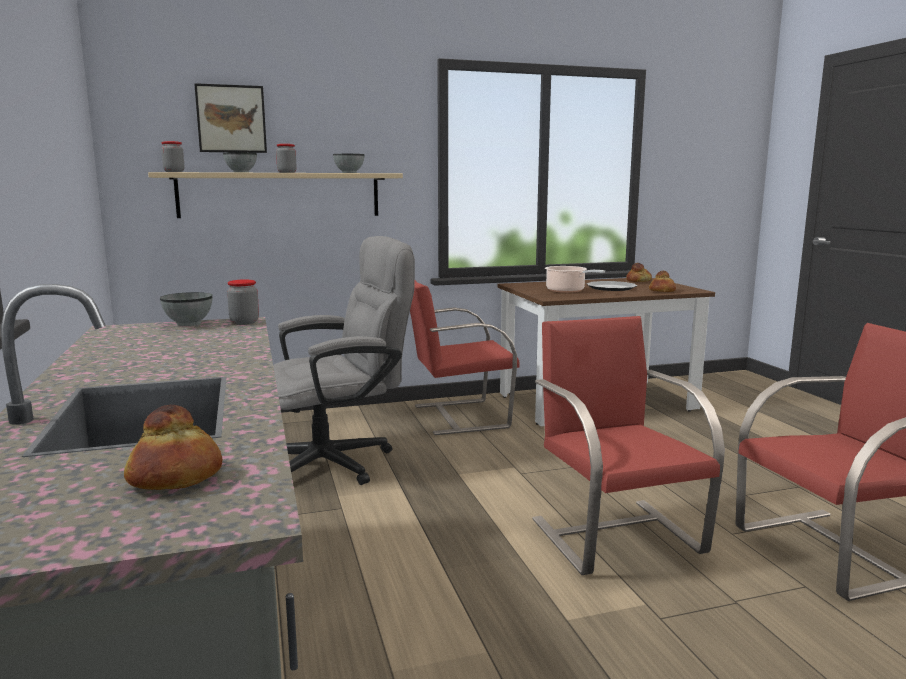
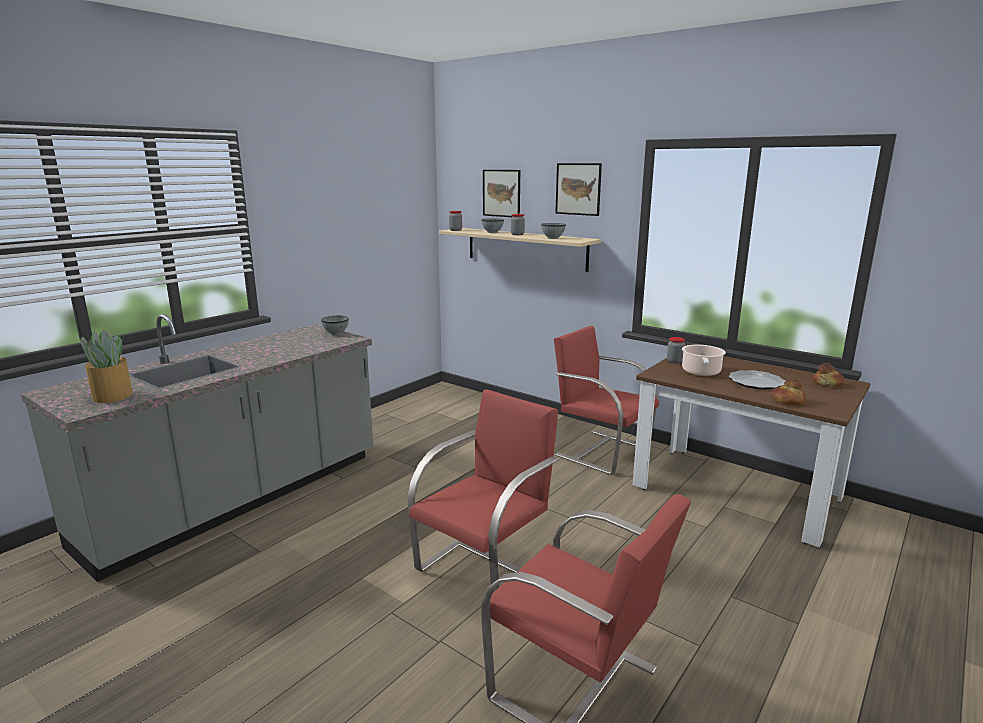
camera: 55 degrees right, 5 degrees up
bread [124,405,222,490] -> potted plant [79,330,132,403]
jar [227,279,259,325] -> jar moved to [667,337,685,363]
grey office chair [273,236,415,485] -> none
none -> picture [555,163,602,216]

